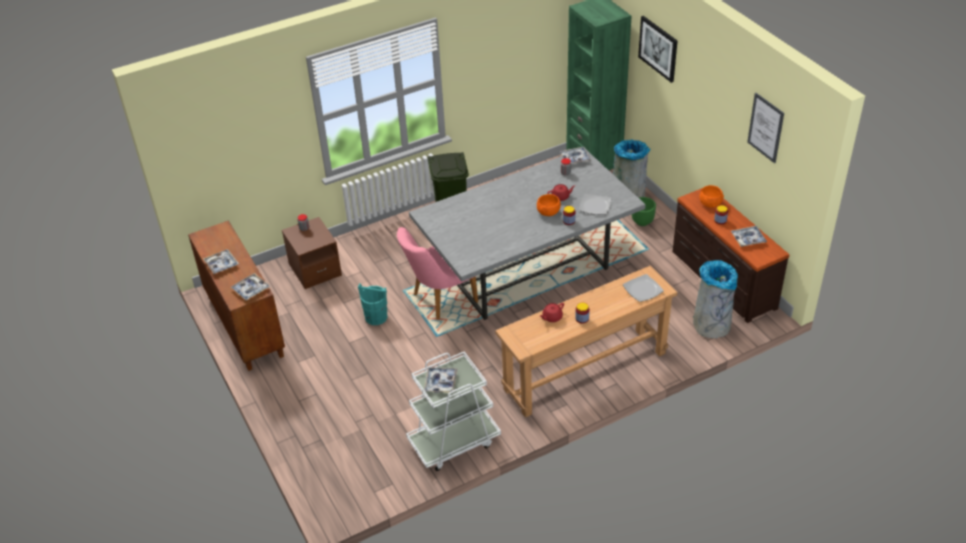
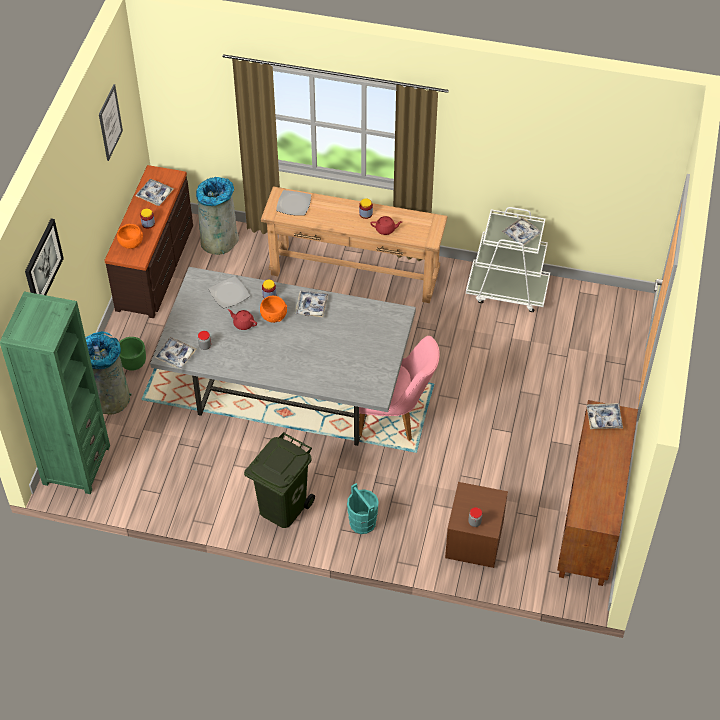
camera: 140 degrees left, 10 degrees up
tray [203,249,239,274] -> tray moved to [295,290,329,317]
turquoise bucket [358,283,388,325] -> turquoise bucket moved to [347,483,379,534]

